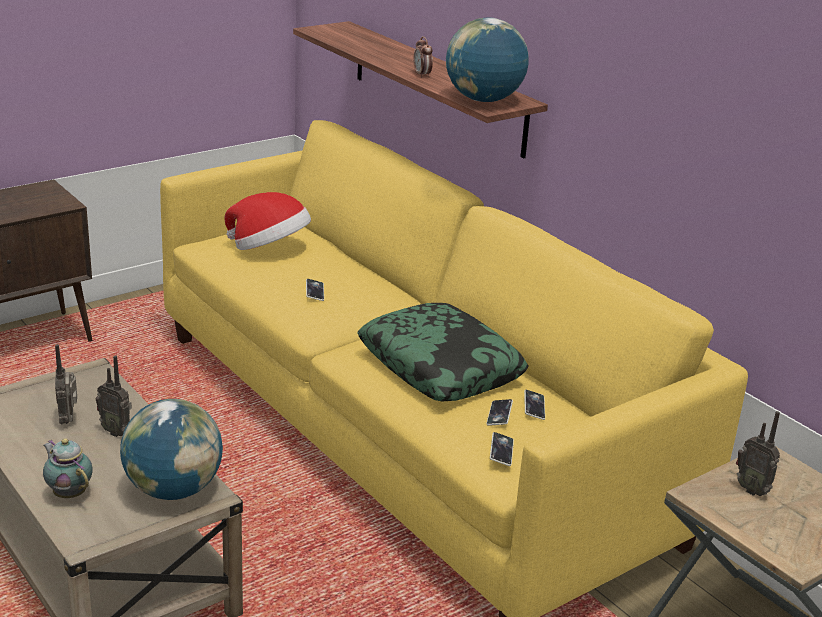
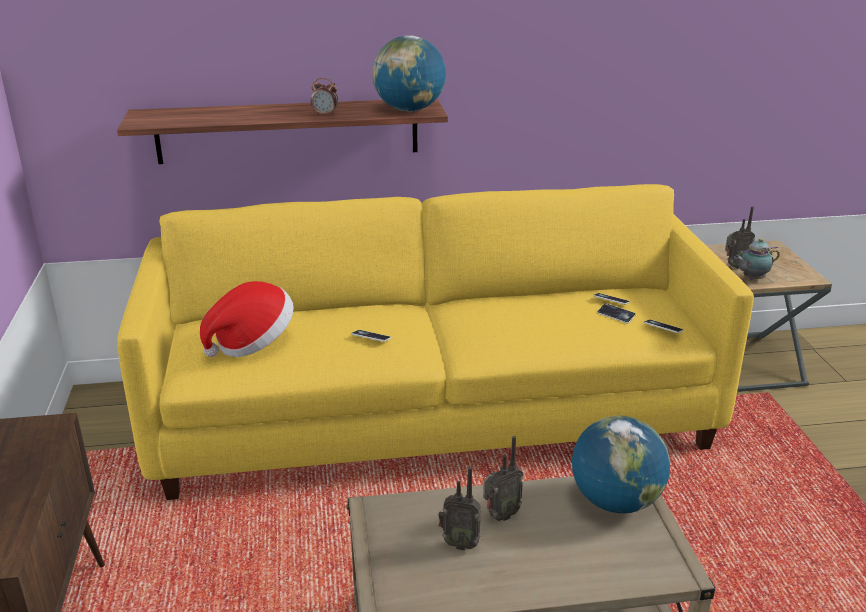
camera: 60 degrees left, 0 degrees up
teapot [43,438,93,498] -> teapot moved to [734,238,780,280]
pillow [358,303,529,401] -> none

